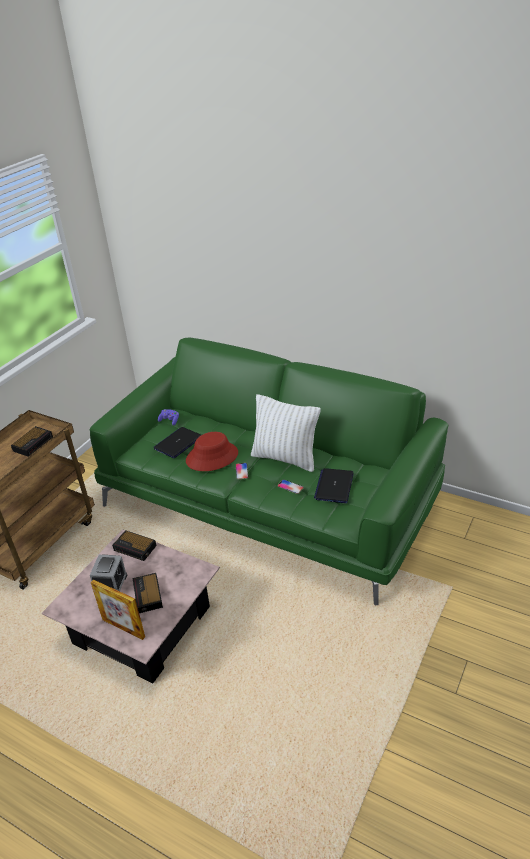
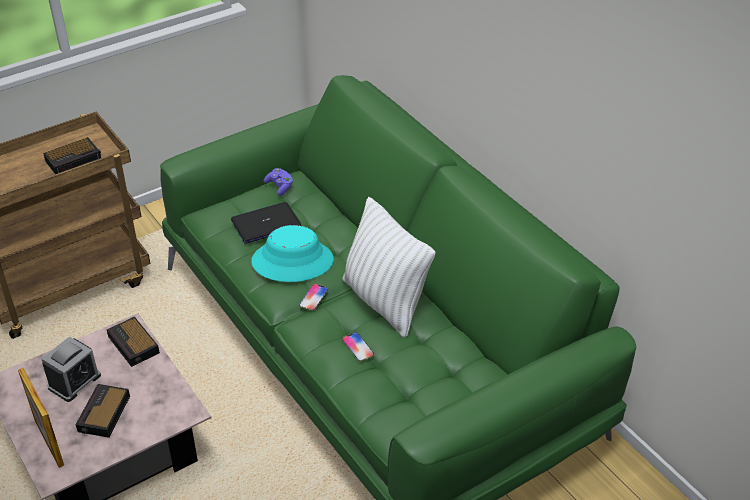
camera: 25 degrees right, 5 degrees up
red hat [186,432,238,471] -> turquoise hat [251,225,334,282]
laptop [314,468,354,503] -> none

